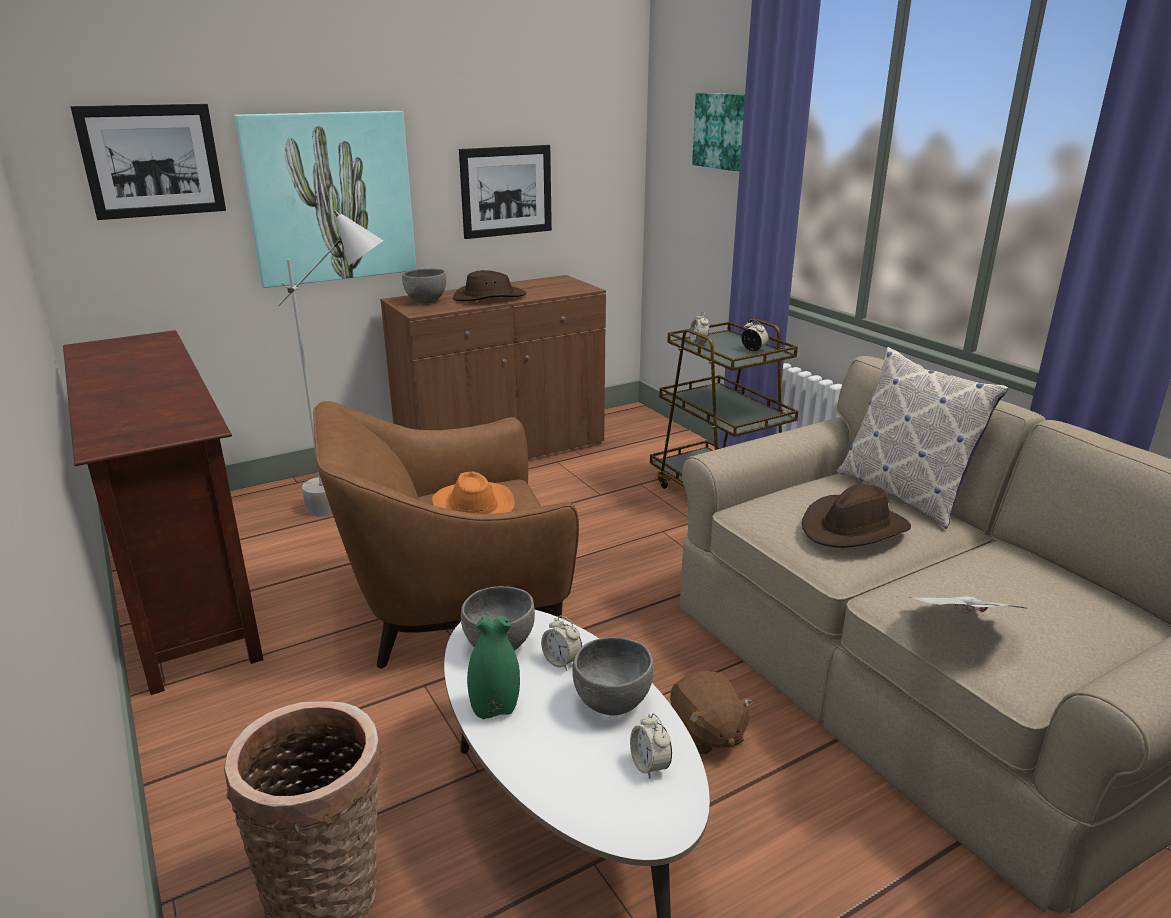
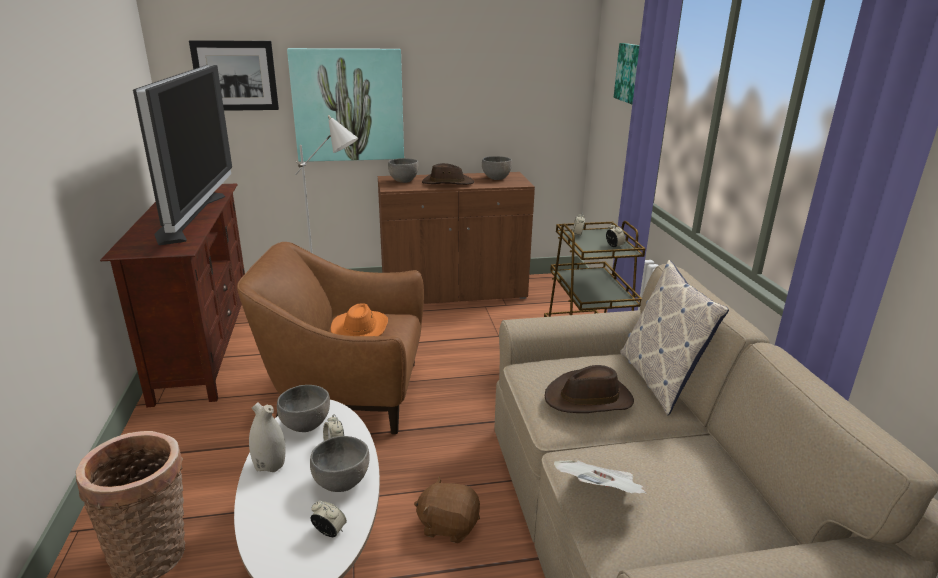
camera: 20 degrees right, 0 degrees up
picture [459,145,552,239] -> none
green vase [467,616,520,719] -> white vase [249,402,285,472]
alarm clock [630,713,672,779] -> alarm clock turned 120 degrees clockwise [310,501,347,537]
brown plush toy [670,671,754,756] -> brown plush toy turned 105 degrees clockwise [414,477,480,543]
none -> television [133,65,232,245]
none -> grey bowl [482,156,512,180]

